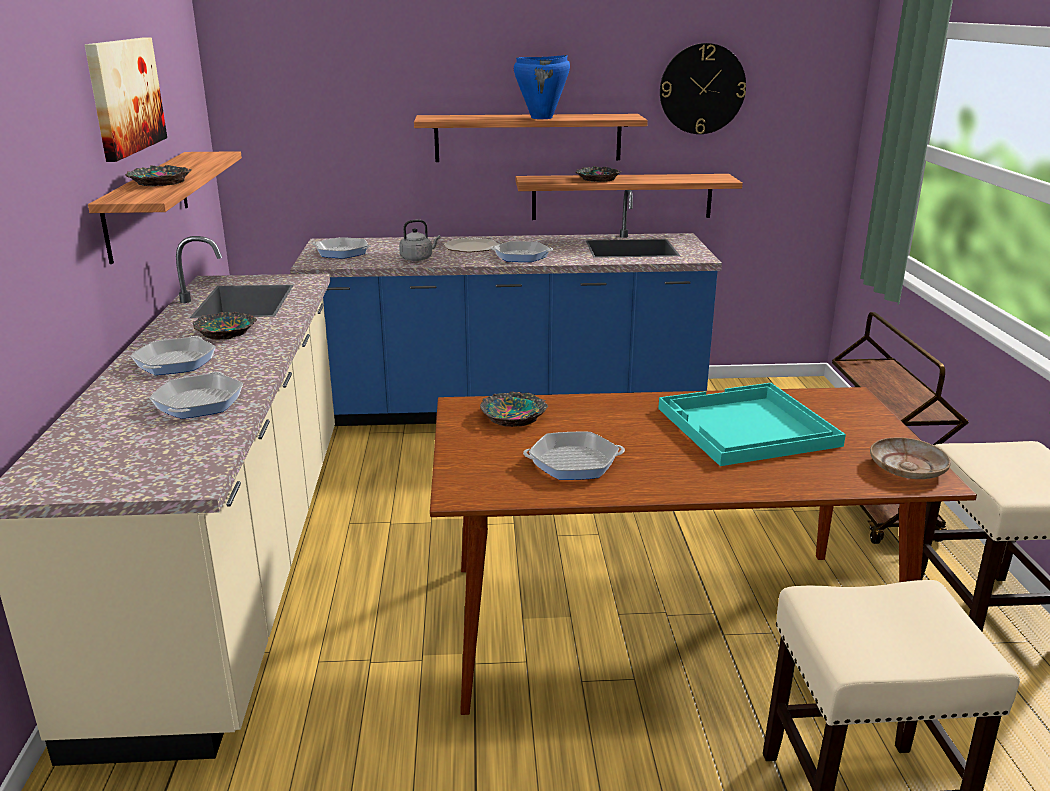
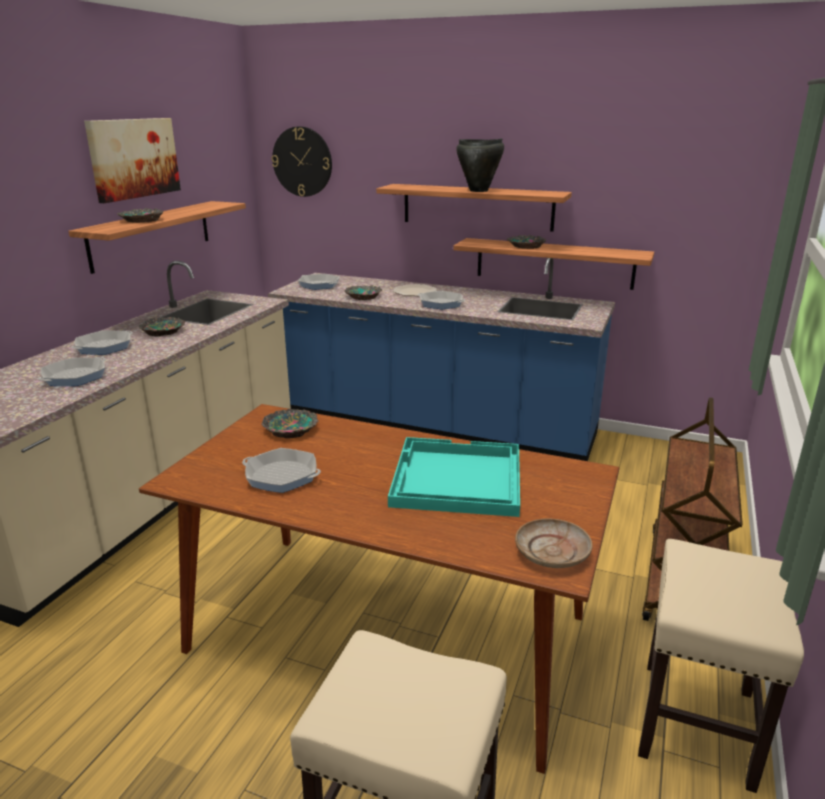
camera: 25 degrees right, 0 degrees up
grey kettle [399,220,441,261] -> bowl [344,285,382,300]
blue cooking pot [514,55,570,119] -> black cooking pot [456,138,504,192]
wall clock [660,43,746,134] -> wall clock moved to [272,126,332,197]

